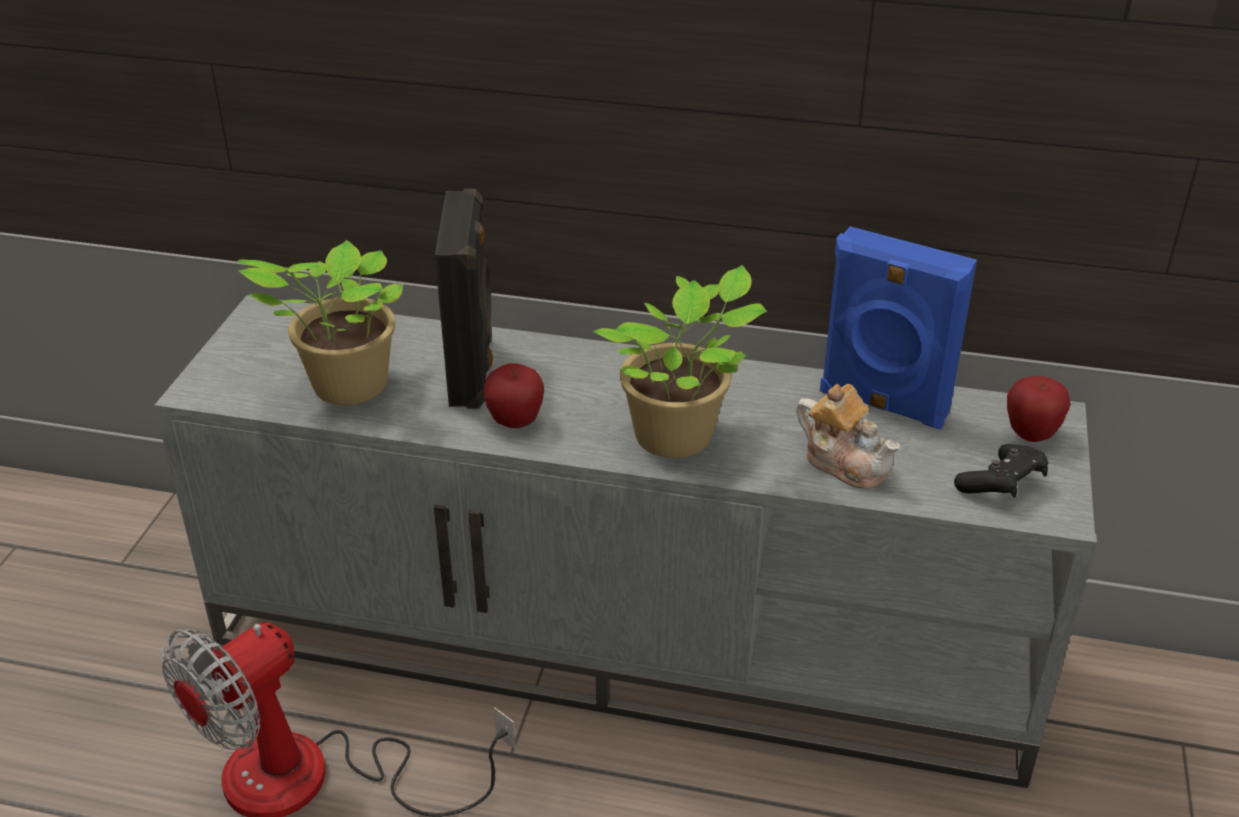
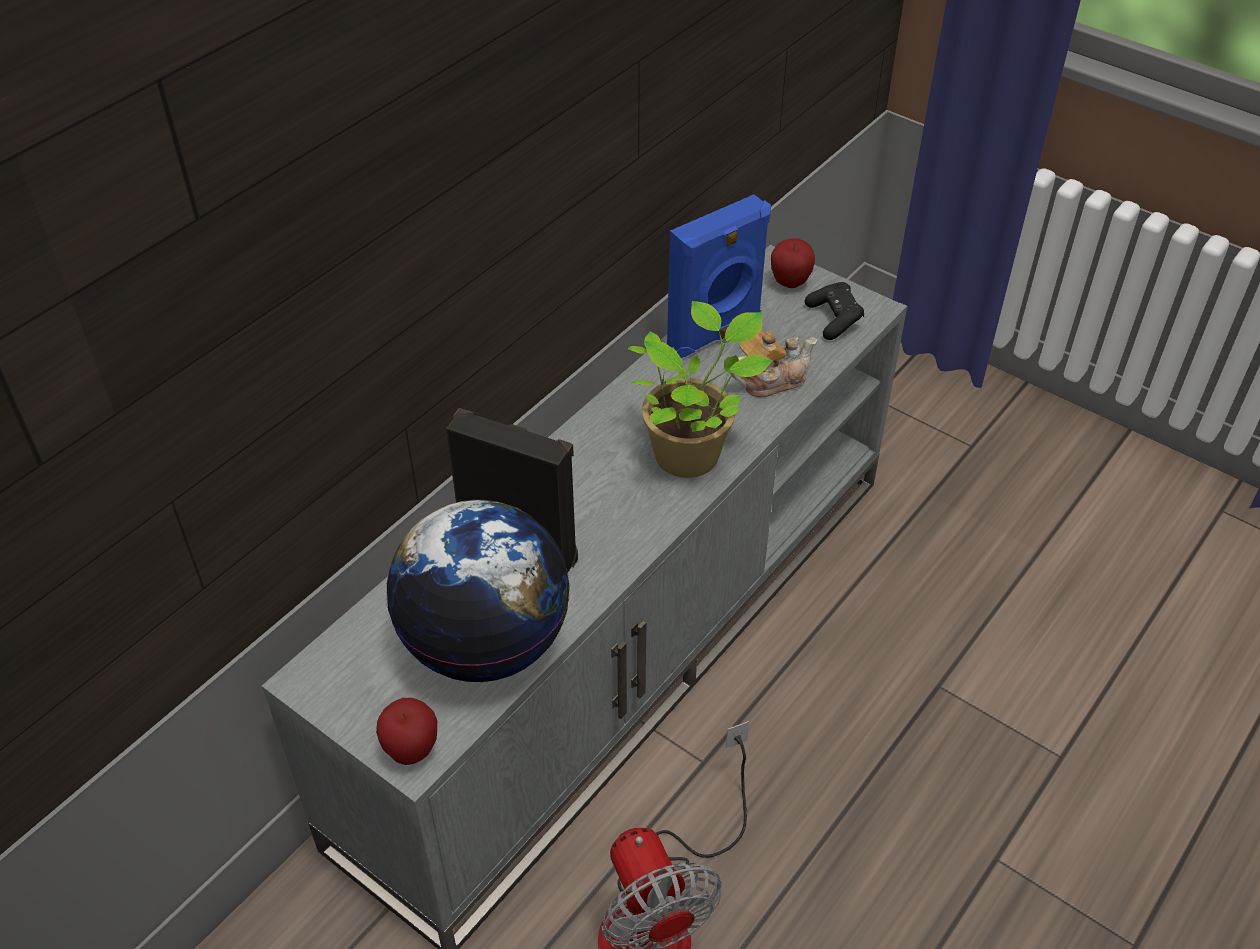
camera: 65 degrees left, 10 degrees up
potted plant [237,240,403,405] -> globe [386,500,570,682]
apple [483,363,544,428] -> apple moved to [376,698,437,765]

